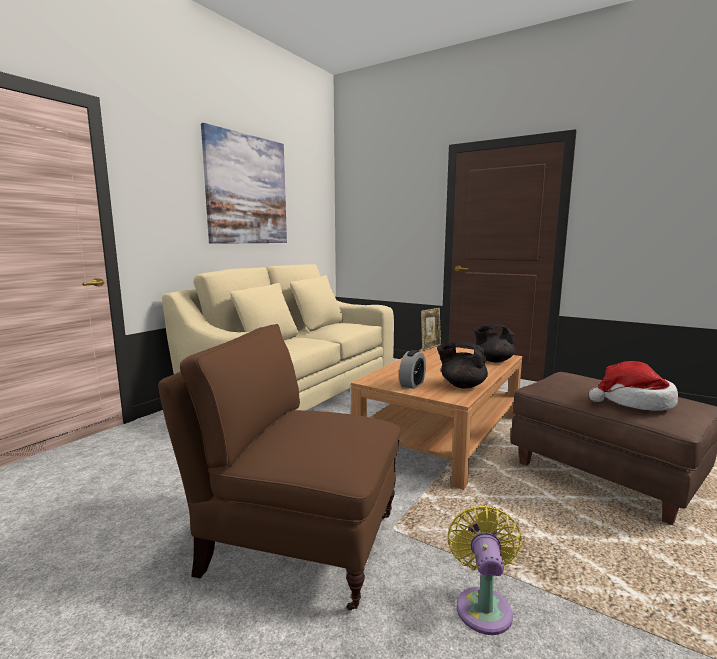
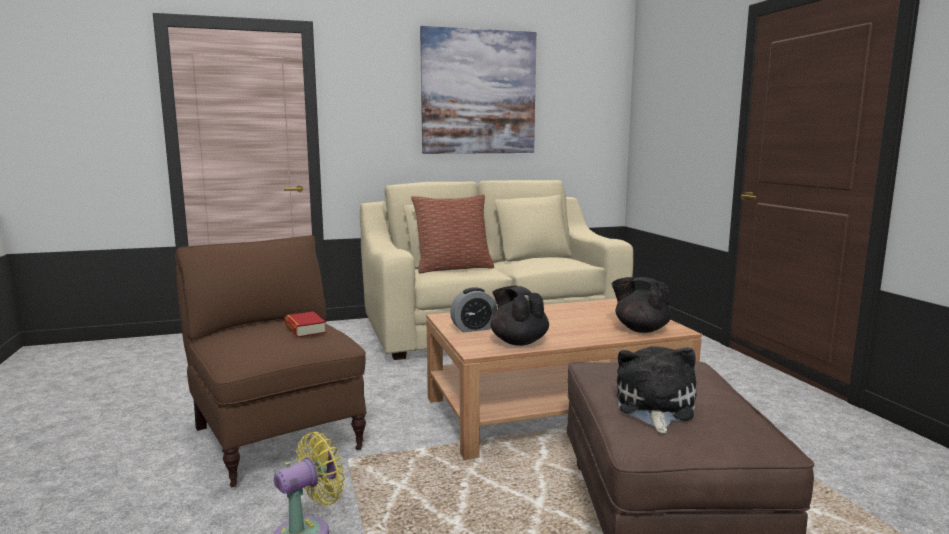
camera: 40 degrees right, 0 degrees up
picture frame [421,308,441,351] -> none
hat [589,361,678,411] -> plush toy [616,346,696,433]
none -> book [285,311,326,337]
none -> pillow [411,195,494,274]

